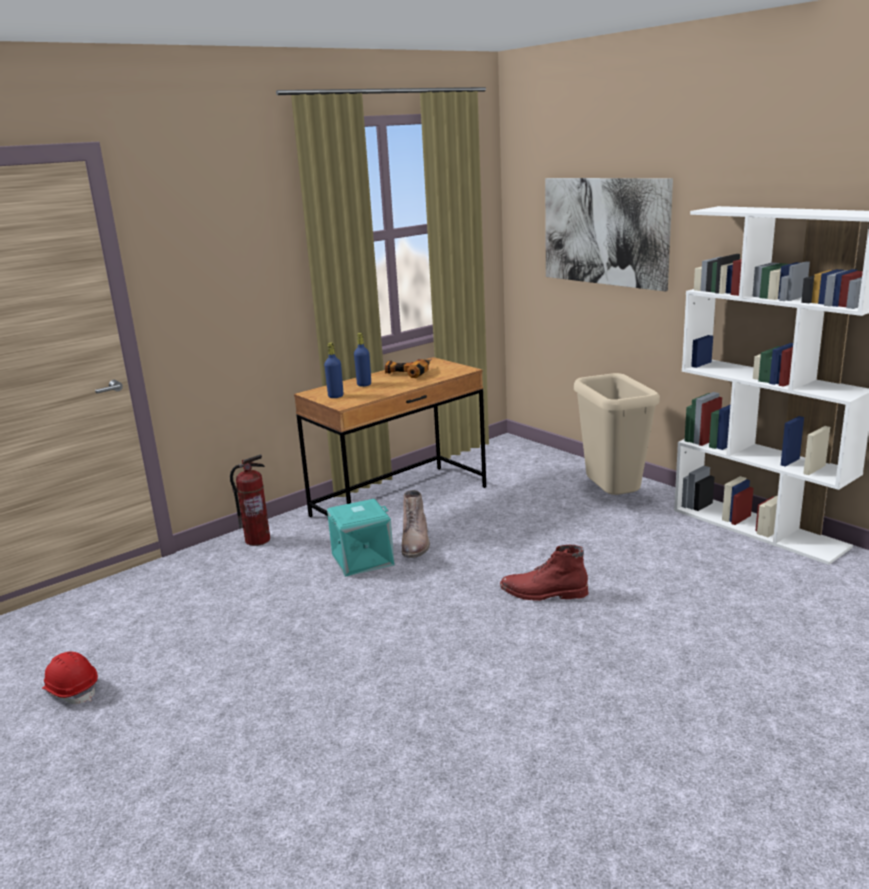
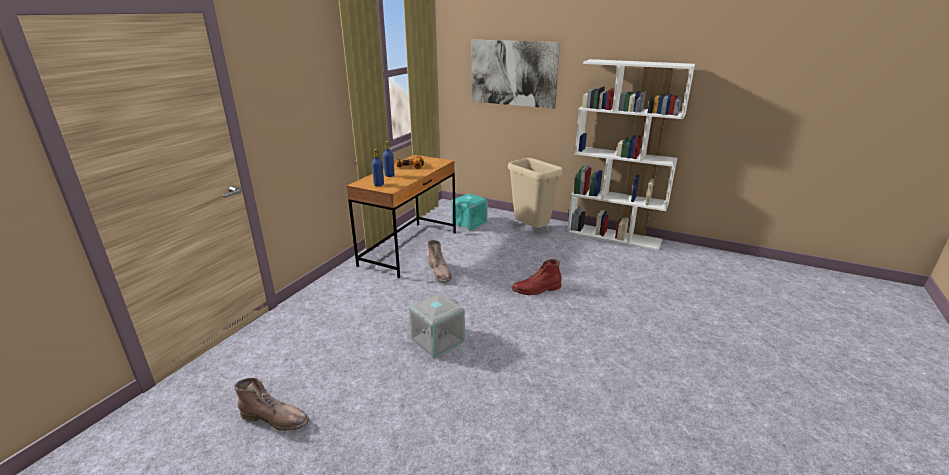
camera: 25 degrees left, 5 degrees up
red hard hat [42,652,98,704] -> brown boot [234,378,309,431]
fire extinguisher [230,455,270,546] -> none
turquoise storage box [327,499,395,577] -> turquoise storage box moved to [451,193,488,231]
none -> grey storage box [409,293,465,358]

